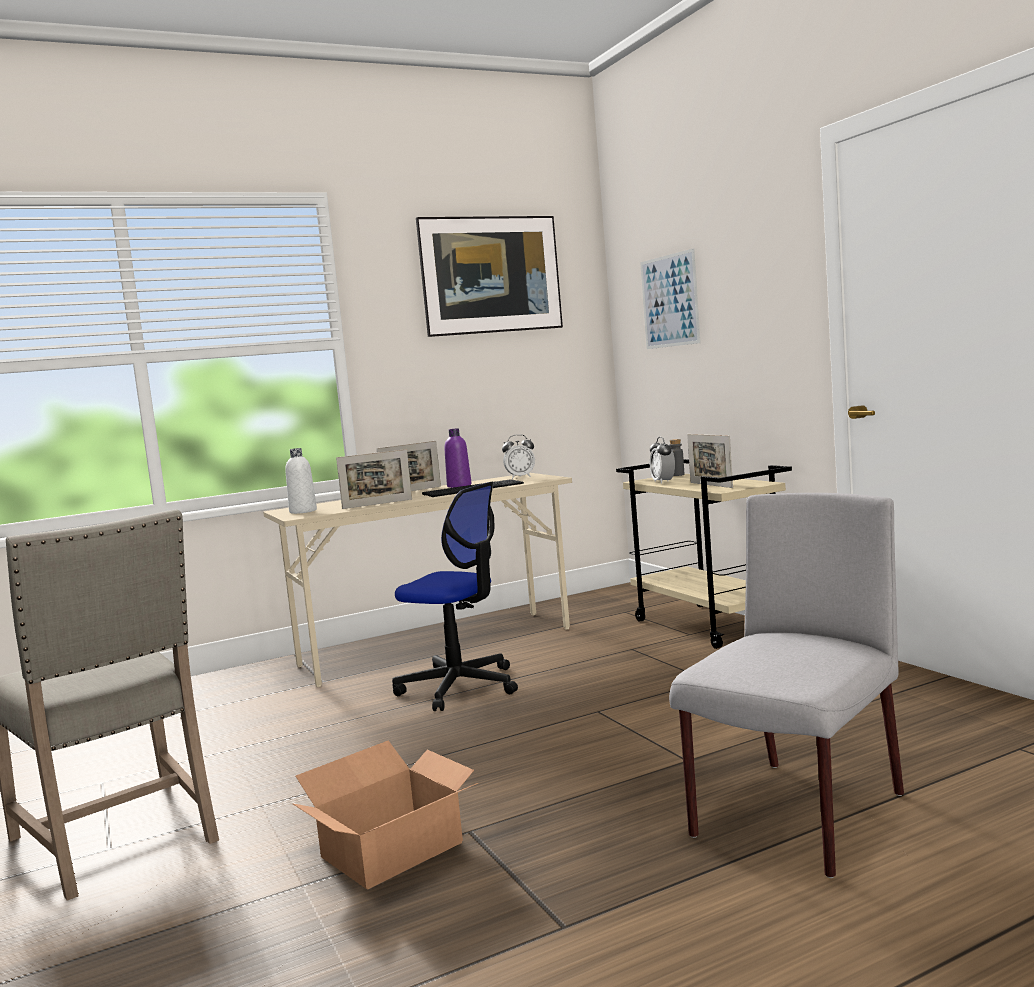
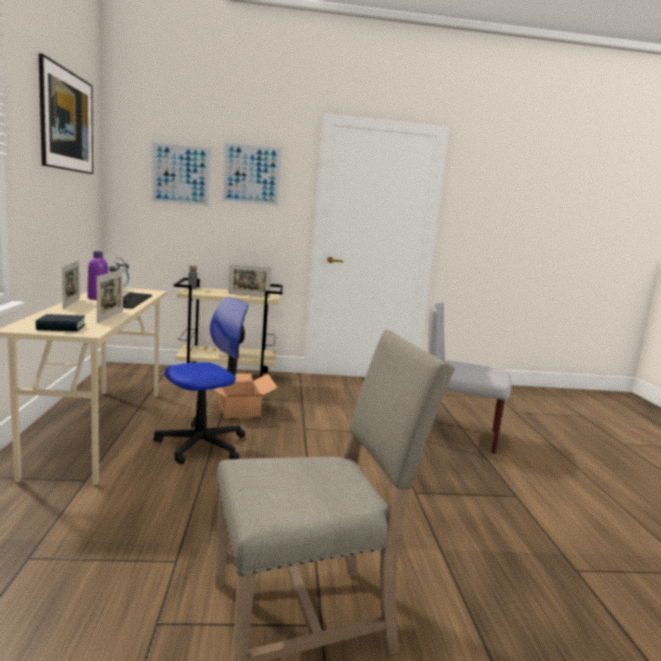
camera: 70 degrees left, 5 degrees up
white bottle [285,448,317,514] -> book [35,314,86,332]
cardboard box [292,740,478,890] -> cardboard box moved to [212,373,278,418]
alarm clock [650,437,675,484] -> none
grey chair [669,493,904,878] -> grey chair turned 45 degrees counterclockwise [428,302,512,454]
none -> picture [221,142,282,207]

